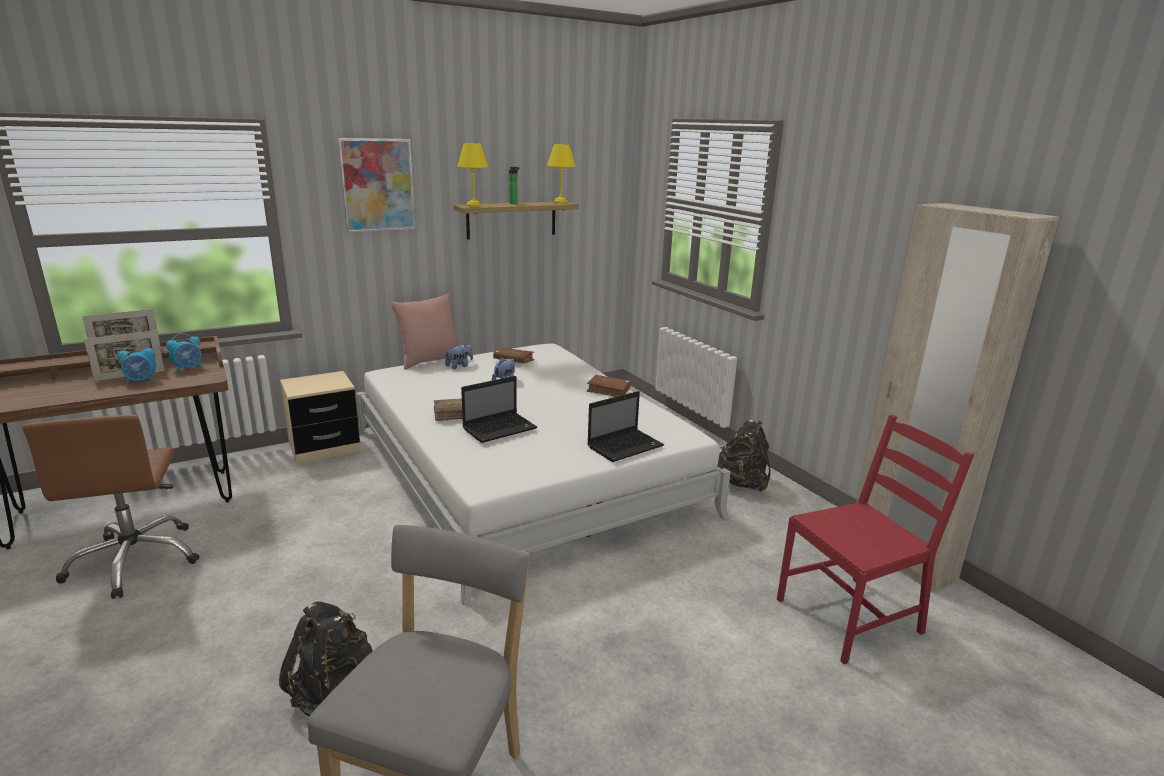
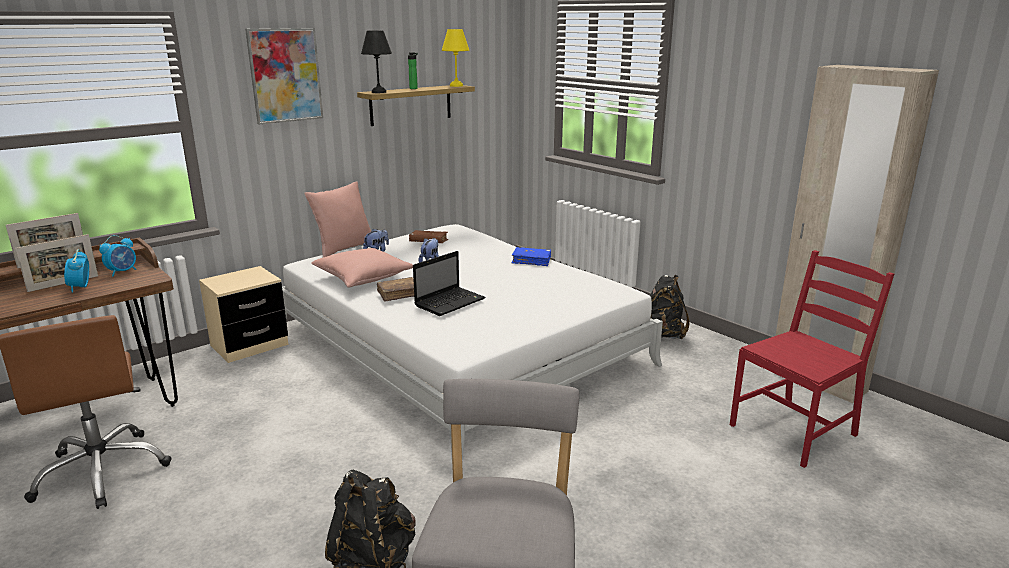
camera: 10 degrees left, 0 degrees up
alarm clock [117,344,156,384] -> alarm clock turned 105 degrees clockwise [64,249,89,292]
yellow table lamp [457,143,488,207] -> black table lamp [361,30,392,93]
brown book [587,375,631,397] -> blue book [512,247,551,266]
laptop [587,391,664,462] -> none
none -> pink pillow [311,248,413,288]

